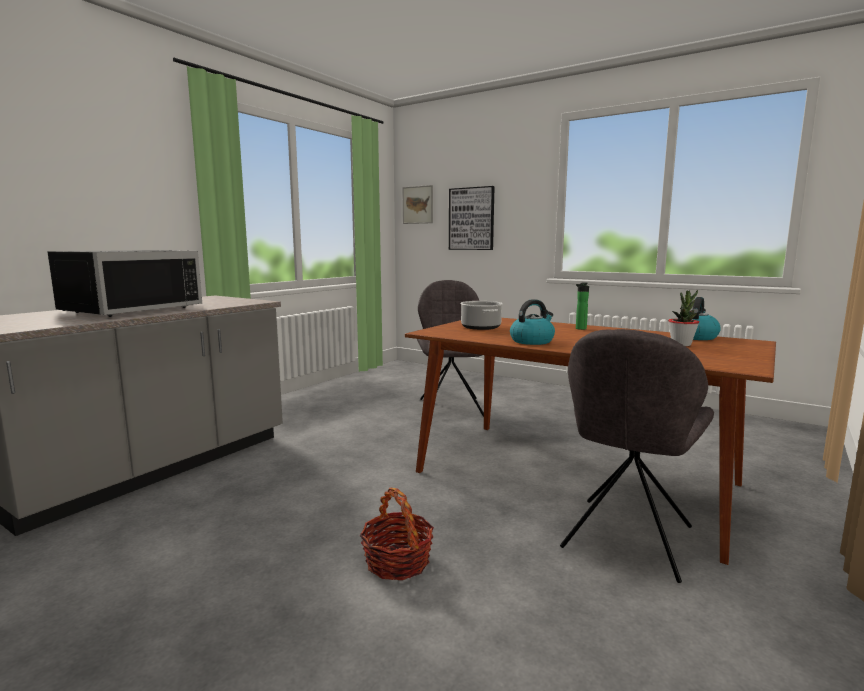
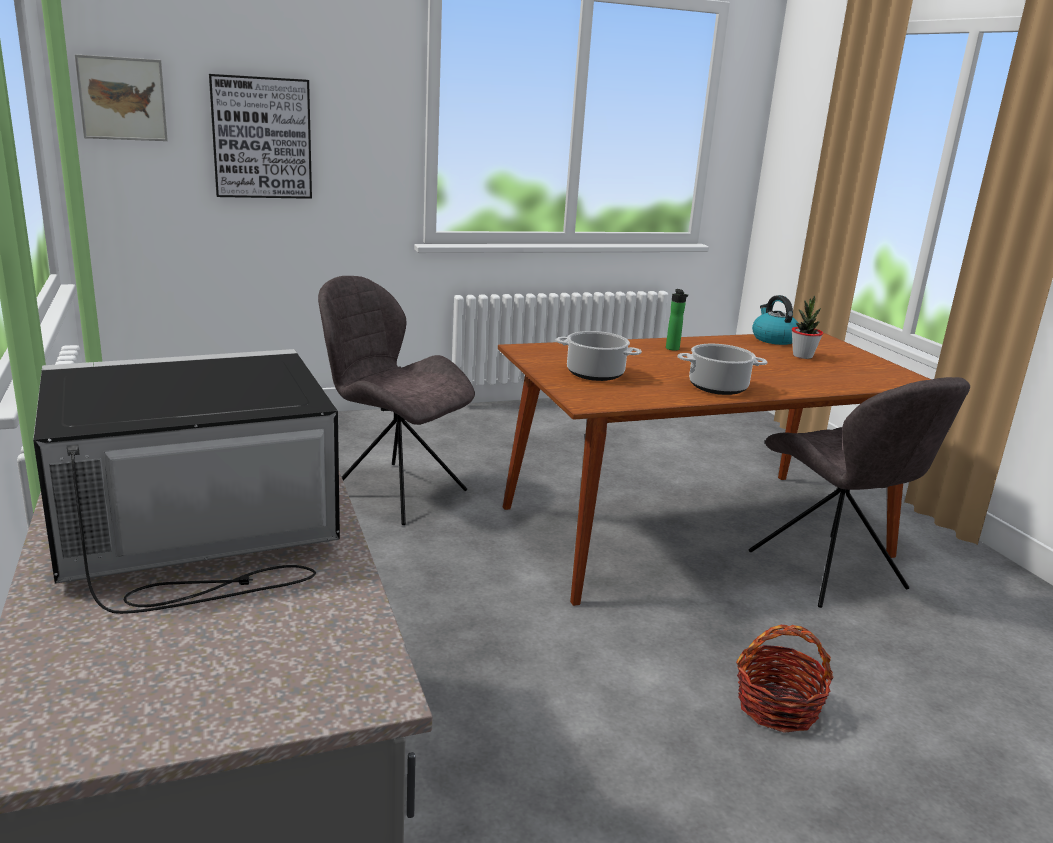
camera: 55 degrees left, 10 degrees up
black microwave [47,250,202,317] -> black microwave turned 90 degrees counterclockwise [33,349,340,614]
kettle [510,299,555,345] -> cooking pot [677,344,768,395]

